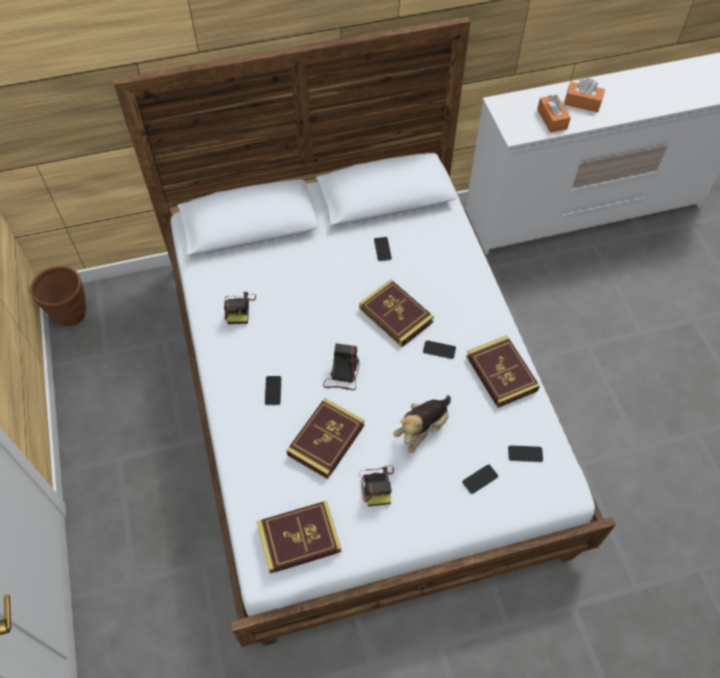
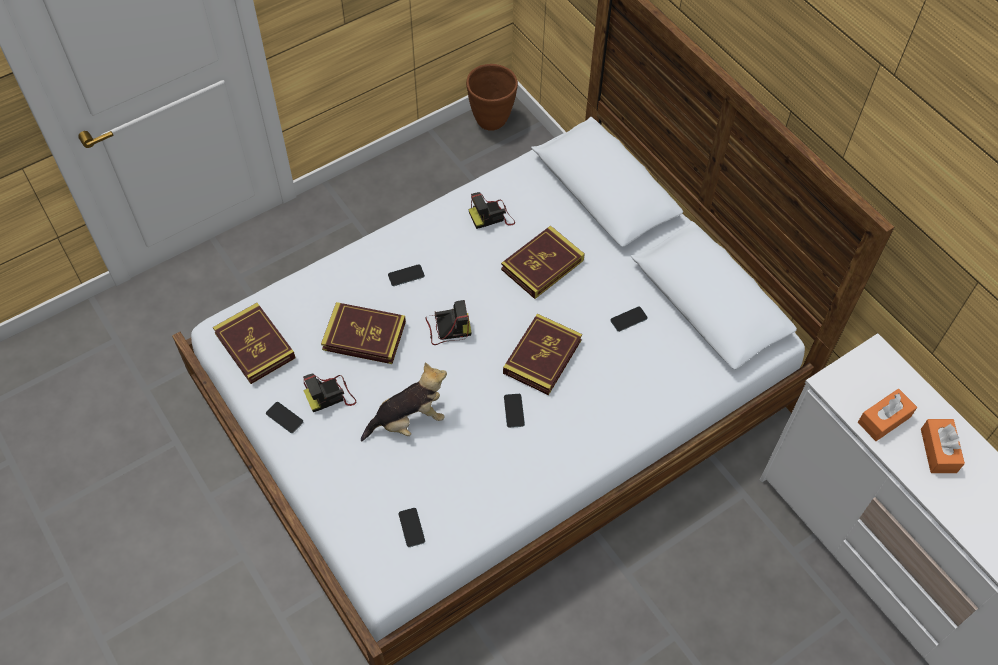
camera: 70 degrees right, 0 degrees up
plush toy [393,395,451,453] -> plush toy turned 135 degrees clockwise [361,362,447,441]
phone [462,464,498,494] -> phone moved to [266,402,303,433]
book [466,335,540,408] -> book moved to [501,225,585,299]

